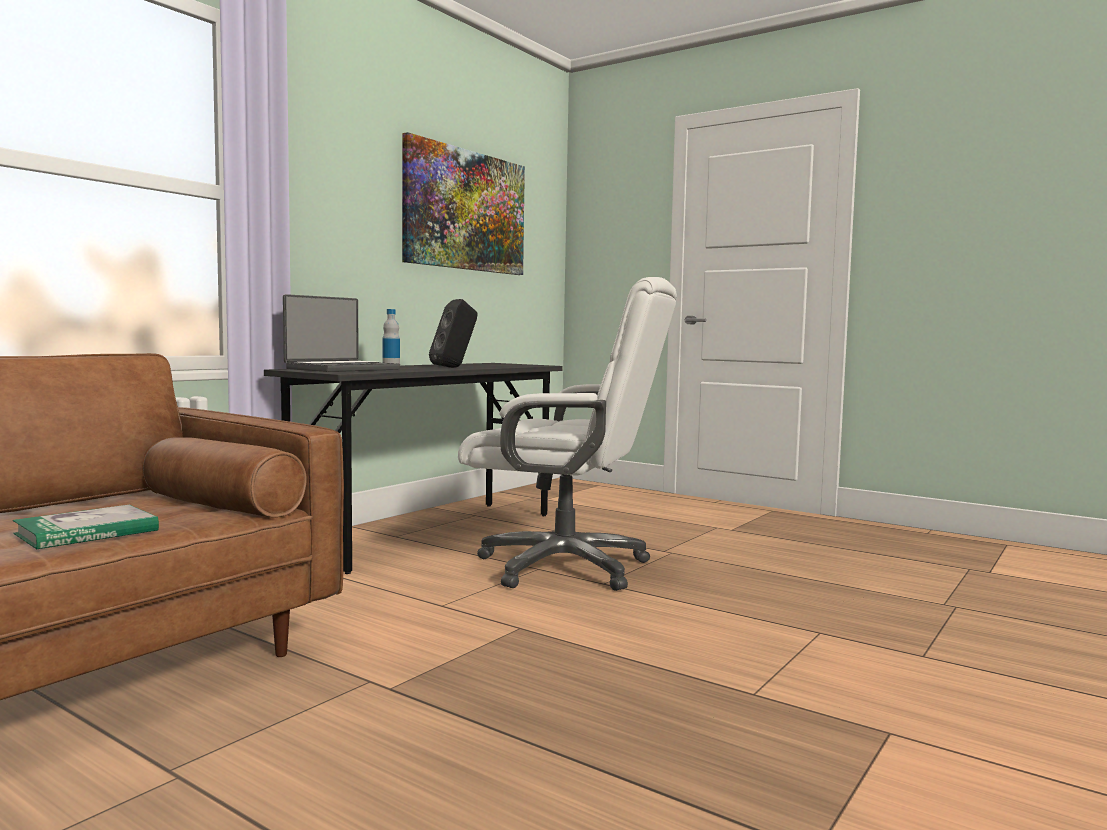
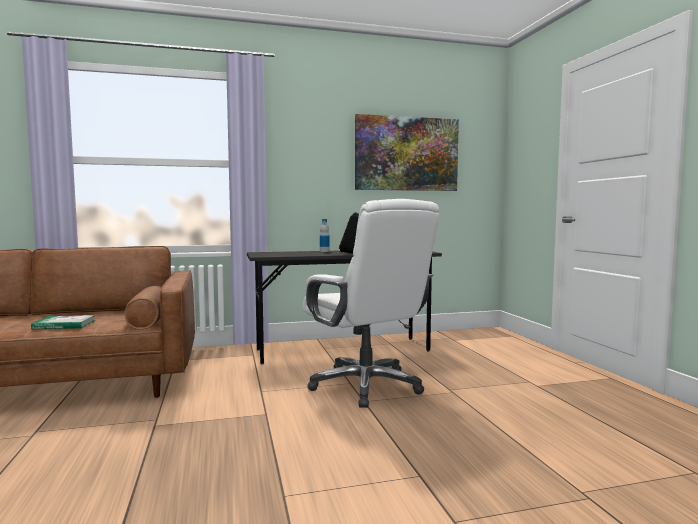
camera: 40 degrees right, 0 degrees up
laptop [283,294,400,372] -> none

